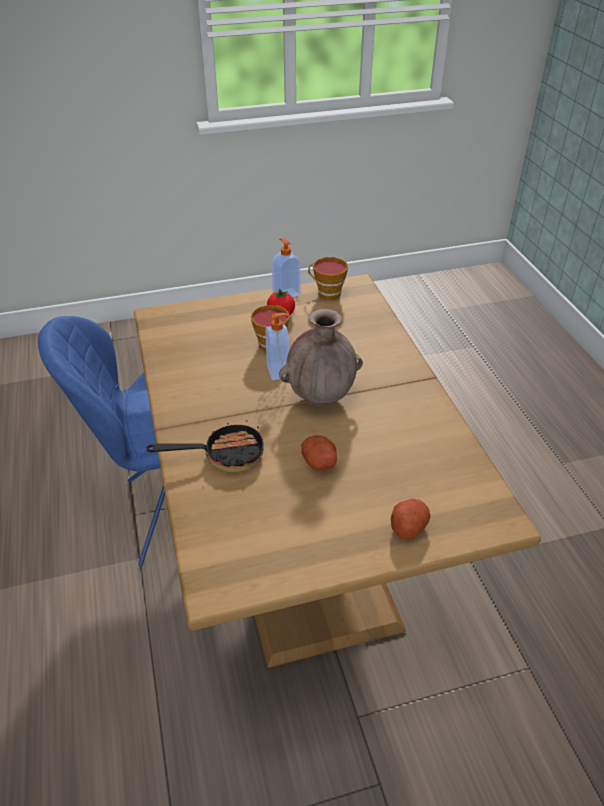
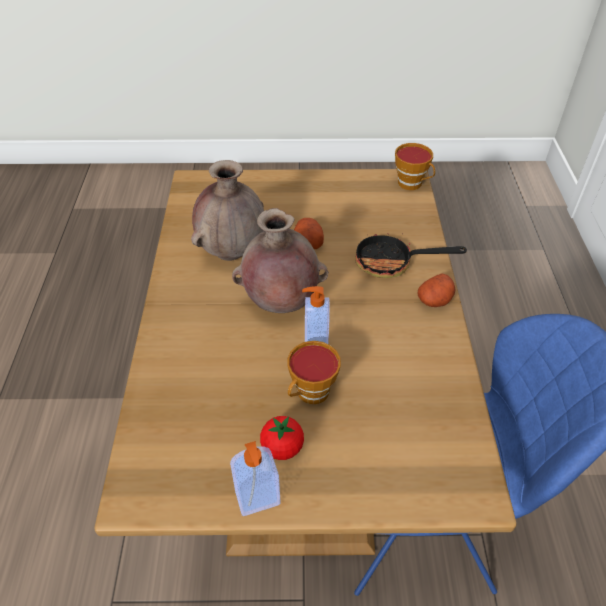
camera: 165 degrees left, 5 degrees up
cup [308,257,348,300] -> cup moved to [395,143,435,190]
potato [391,499,430,540] -> potato moved to [417,273,455,307]
none -> brown vase [191,160,264,261]

